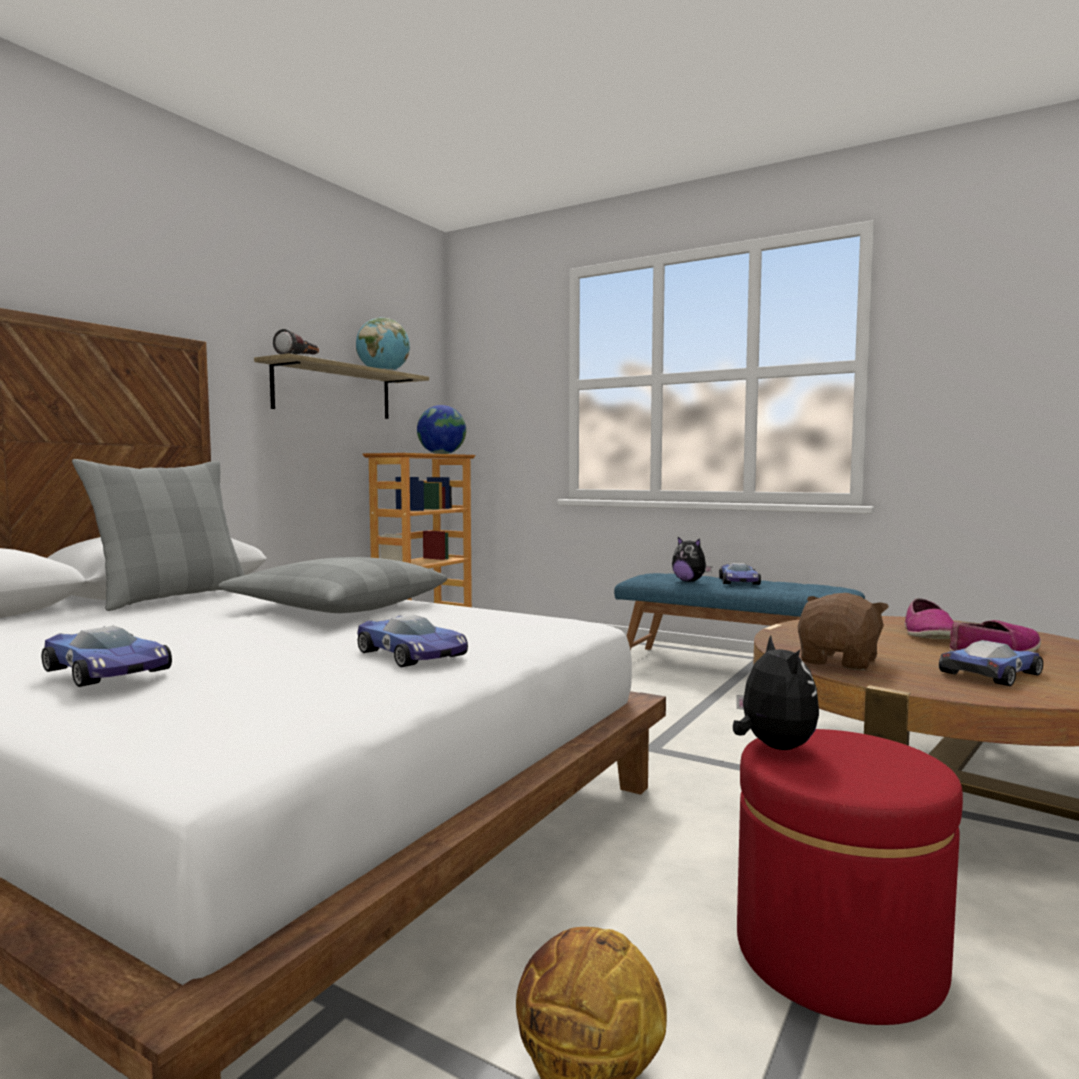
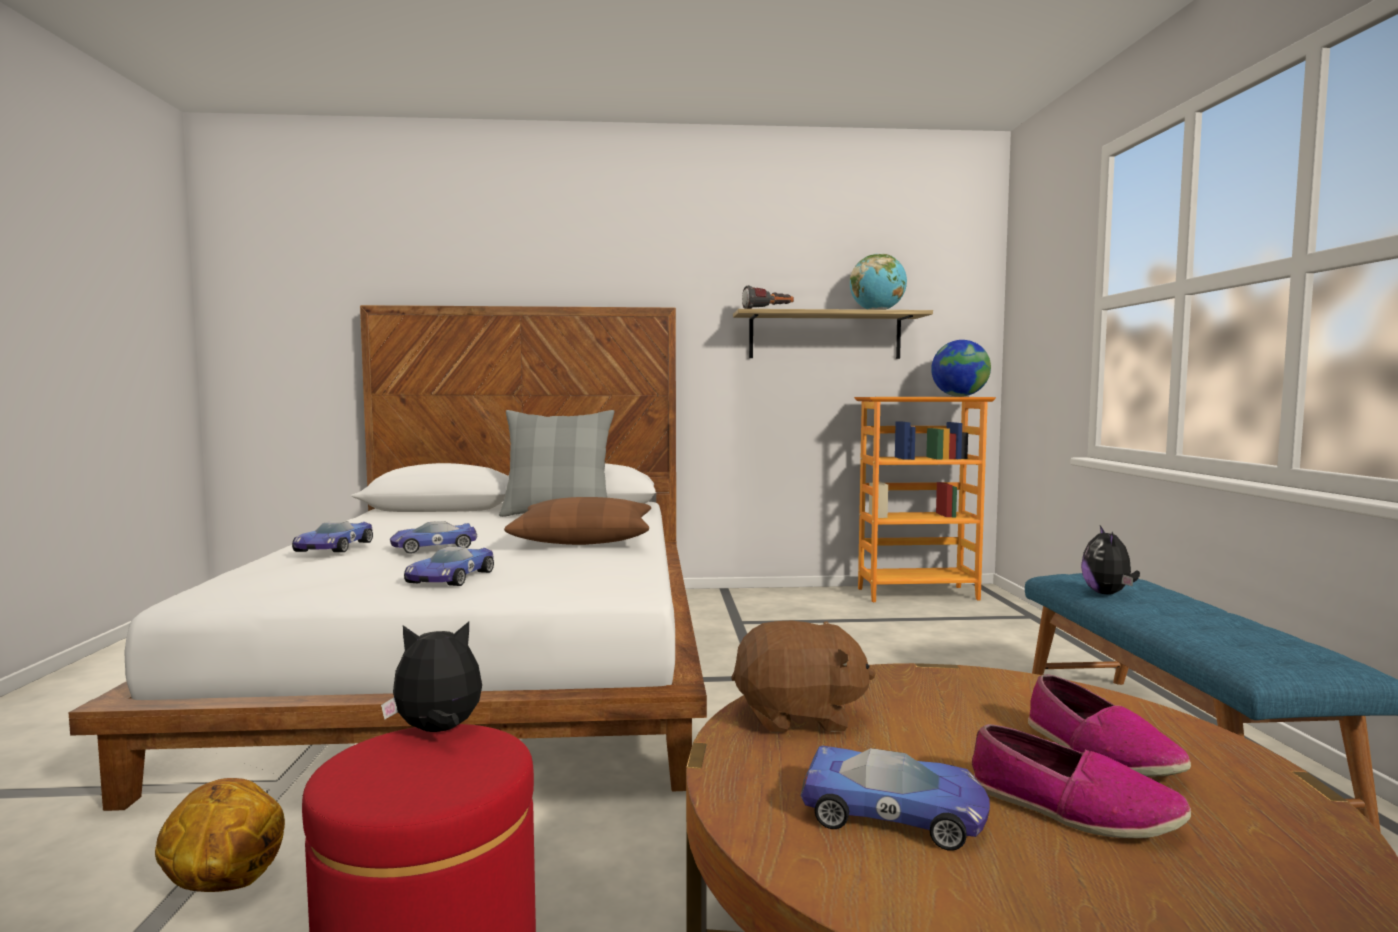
camera: 55 degrees right, 0 degrees up
grey pillow [218,557,447,613] -> brown pillow [504,497,651,545]
toy car [719,563,761,585] -> toy car moved to [390,521,478,554]
plush toy [733,635,819,750] -> plush toy turned 150 degrees counterclockwise [381,622,482,732]
shoe [904,598,954,639] -> shoe turned 90 degrees counterclockwise [1028,674,1191,777]

